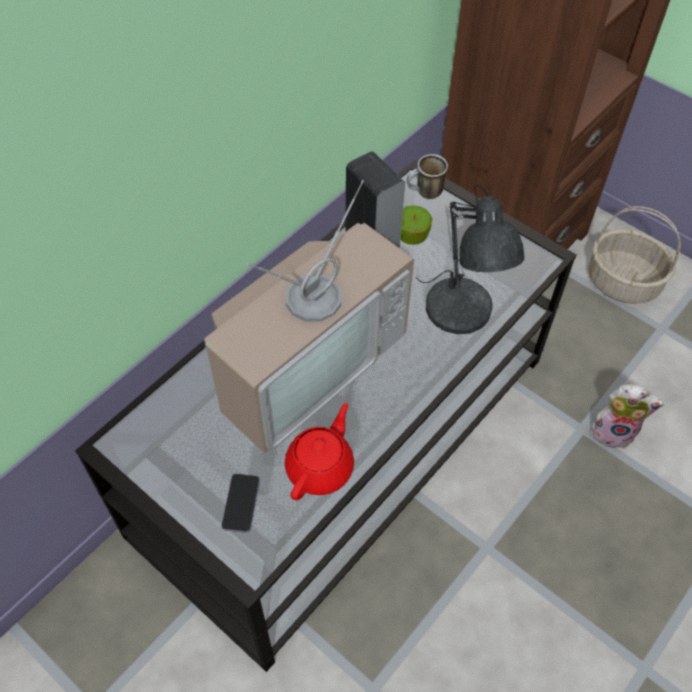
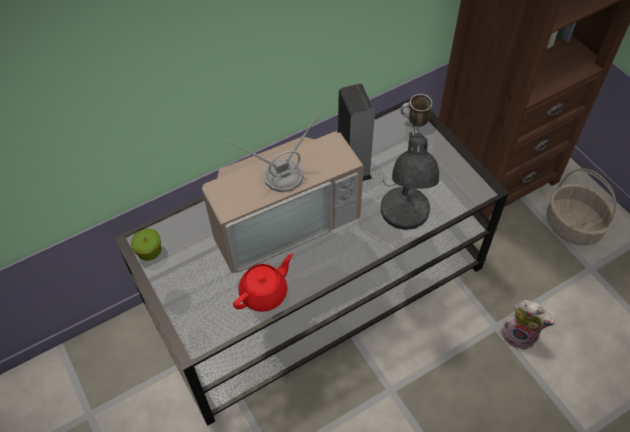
camera: 20 degrees right, 0 degrees up
phone [221,474,260,533] -> none
apple [401,205,433,245] -> apple moved to [131,229,162,261]

